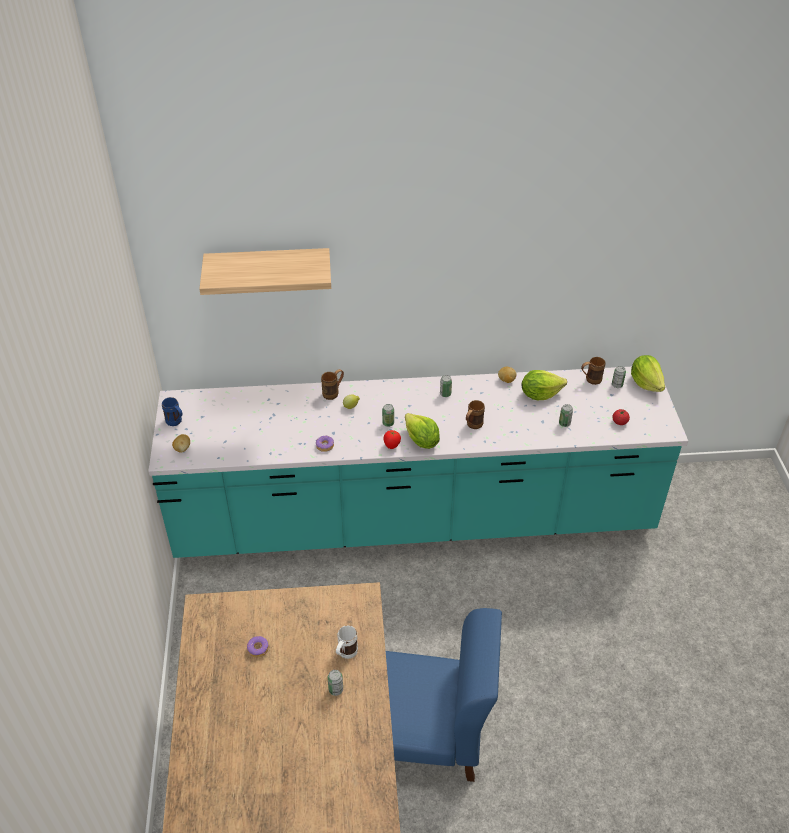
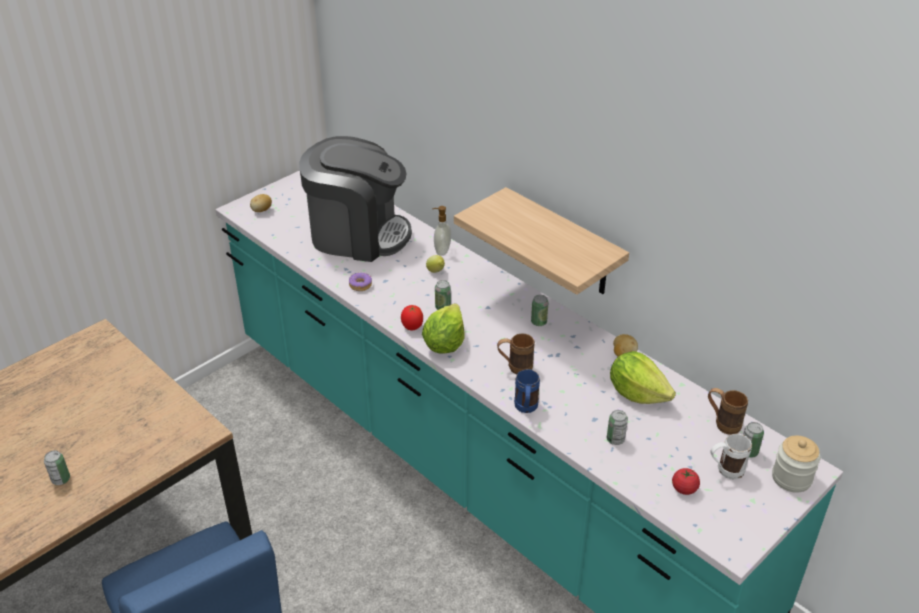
camera: 50 degrees right, 5 degrees down
blue mug [162,397,182,426] -> blue mug moved to [514,369,540,413]
shelf [199,248,331,295] -> shelf moved to [454,187,629,295]
donut [247,636,269,657] -> none
brown mug [321,369,344,400] -> soap dispenser [432,206,451,256]
white mug [336,625,358,659] -> white mug moved to [710,433,752,480]
lettuce [631,355,665,392] -> jar [772,436,820,493]
none -> coffee machine [299,136,412,262]

